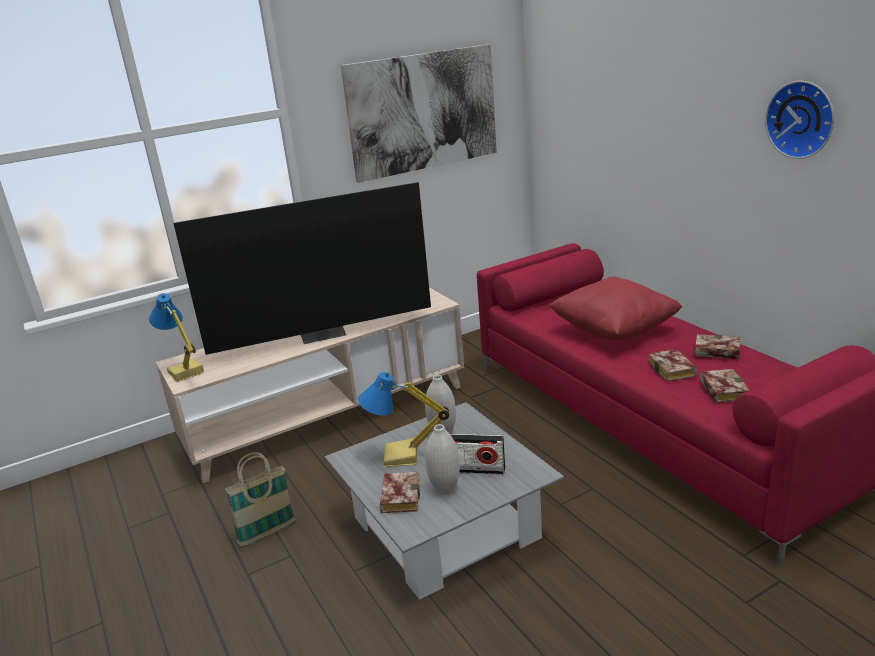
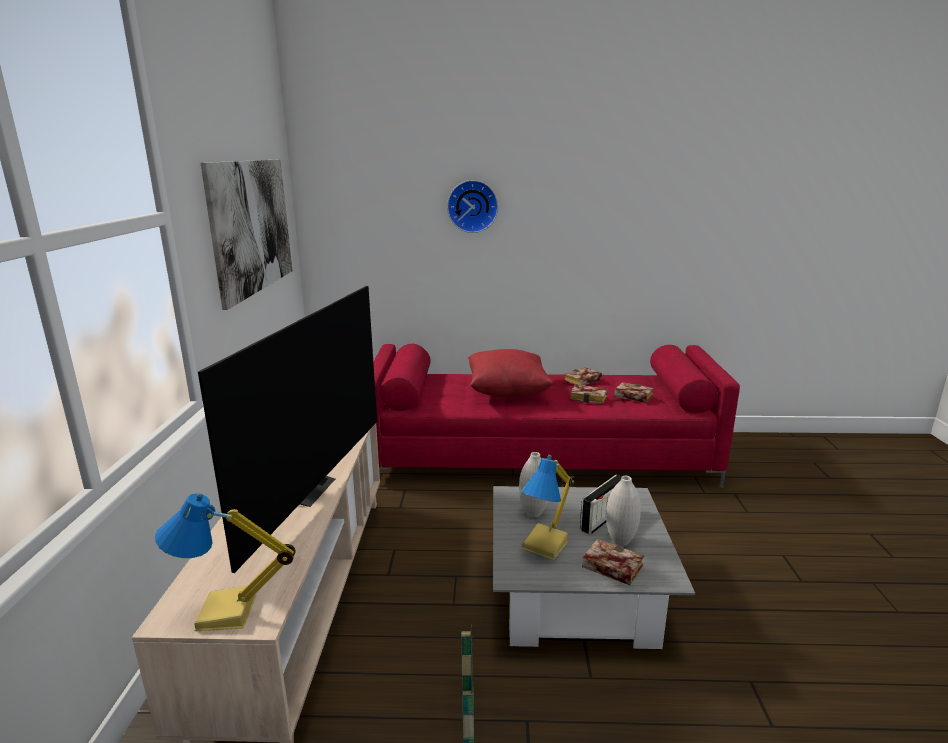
camera: 60 degrees left, 5 degrees down
wall clock [765,81,834,159] -> wall clock moved to [447,180,498,233]

